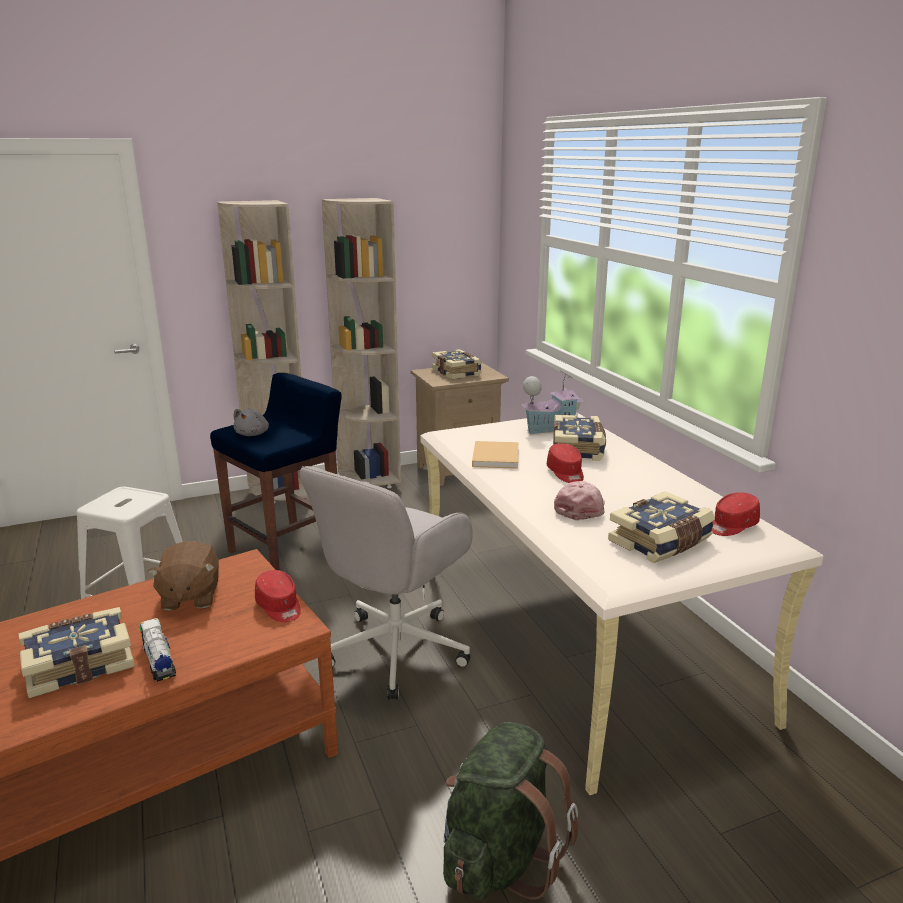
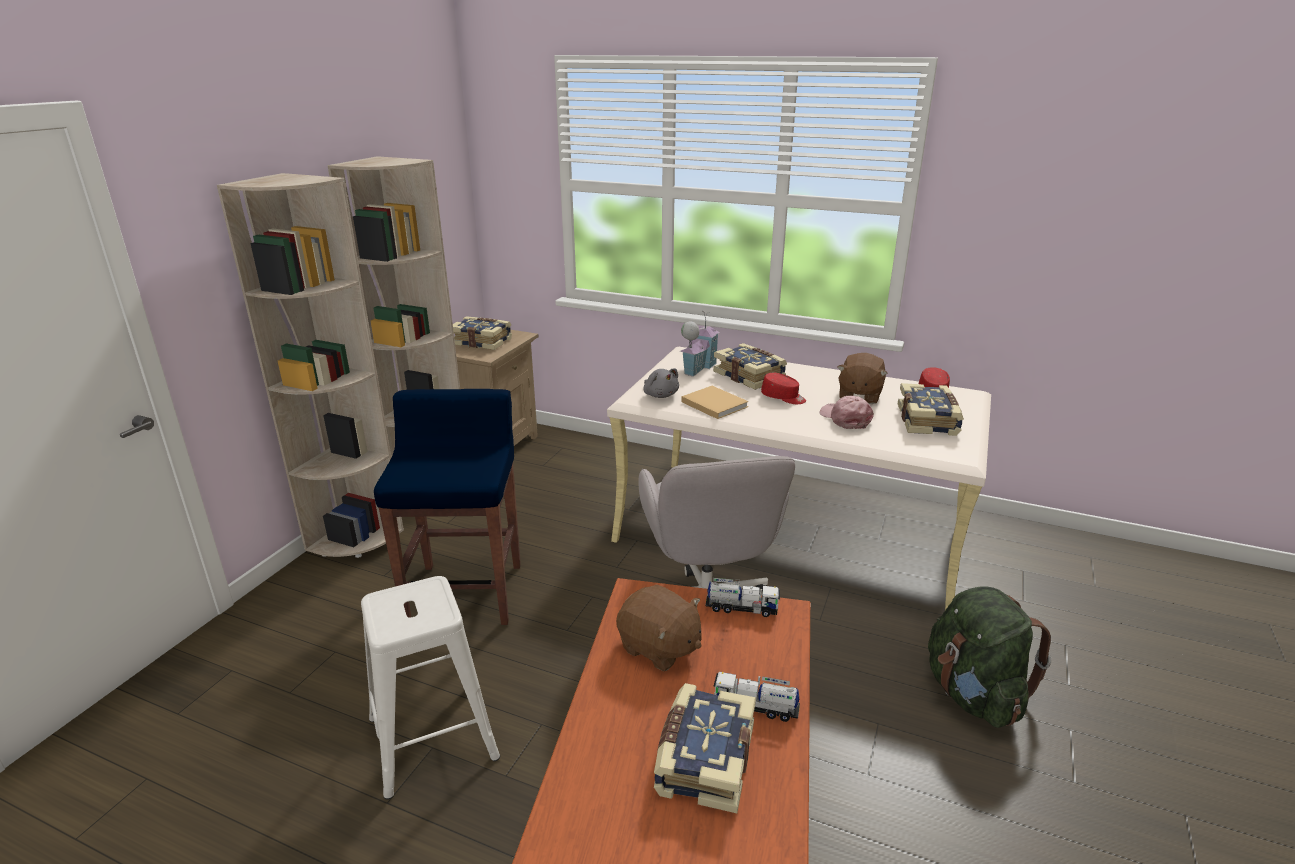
camera: 45 degrees left, 5 degrees up
grey plush toy [233,409,269,436] -> grey plush toy moved to [643,368,679,398]
red cap [255,570,301,622] -> toy truck [706,578,780,617]
none -> brown plush toy [837,353,888,404]

